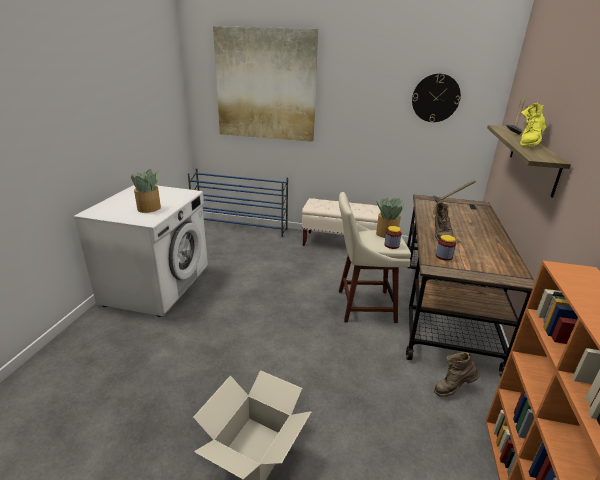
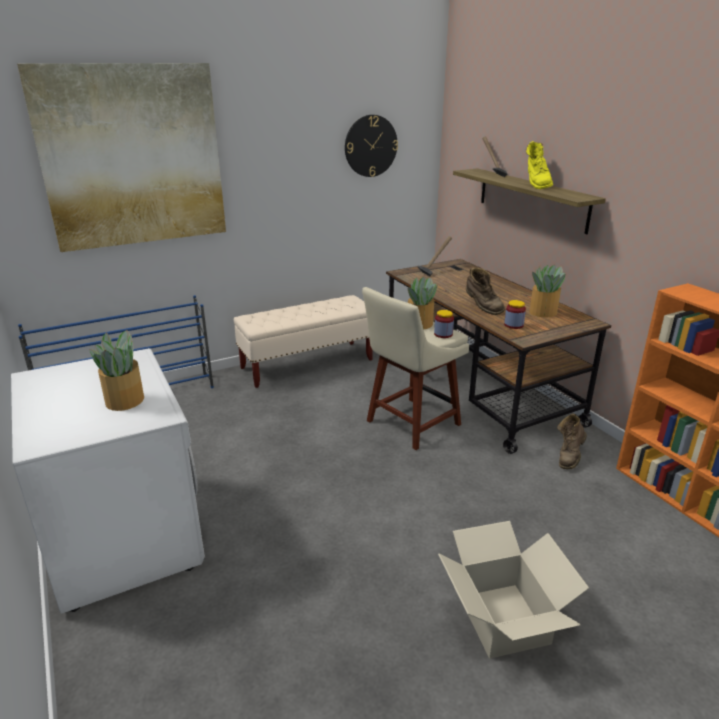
camera: 40 degrees left, 0 degrees up
none -> potted plant [530,265,565,317]

